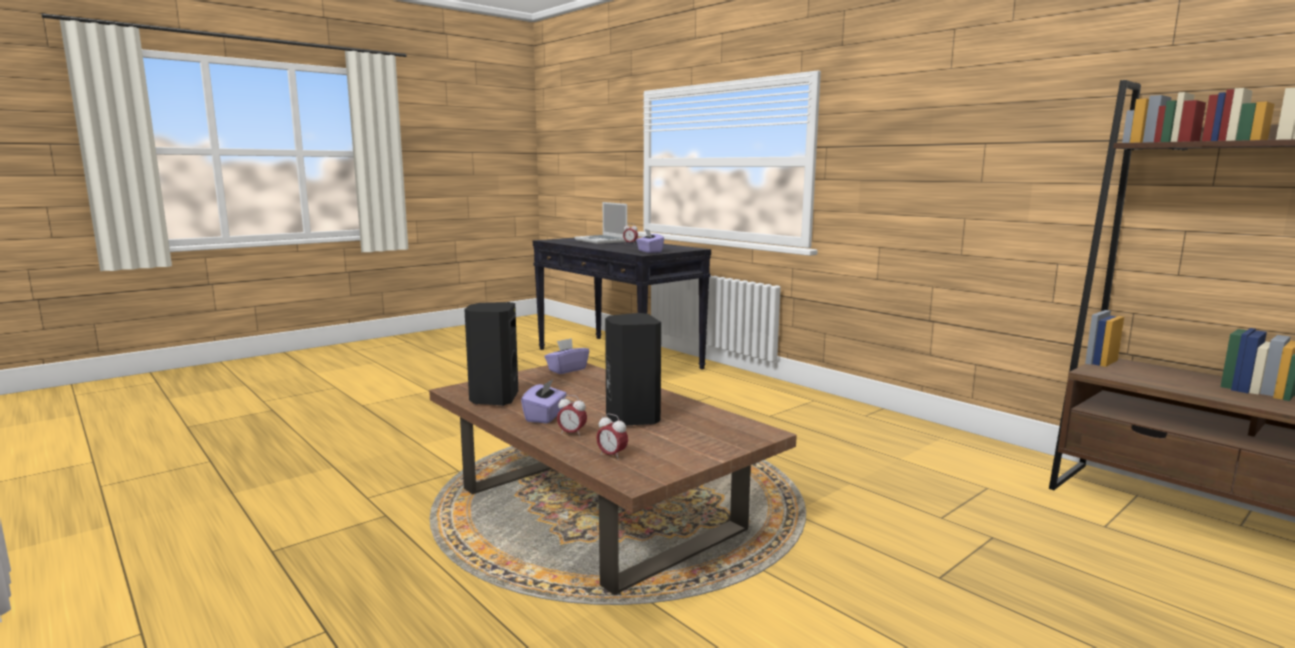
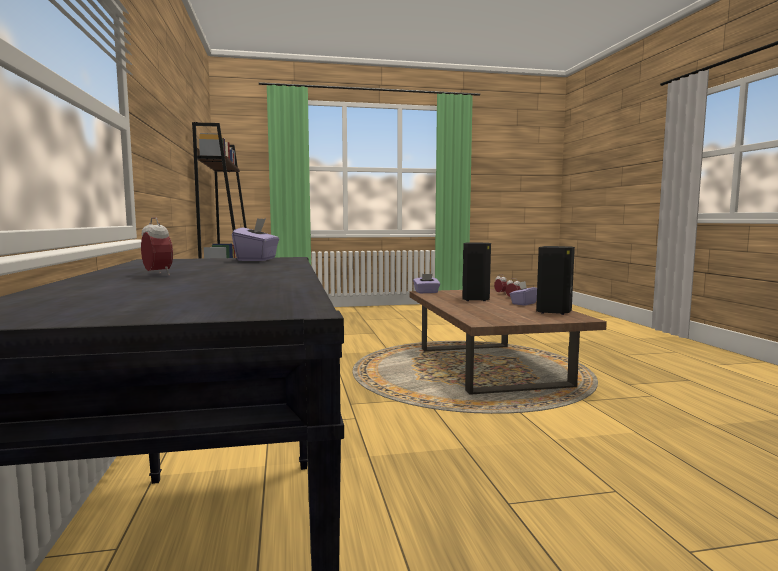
camera: 150 degrees left, 5 degrees down
purple tissue box [545,338,589,374] -> purple tissue box moved to [413,274,440,293]
laptop [574,202,627,244] -> none

